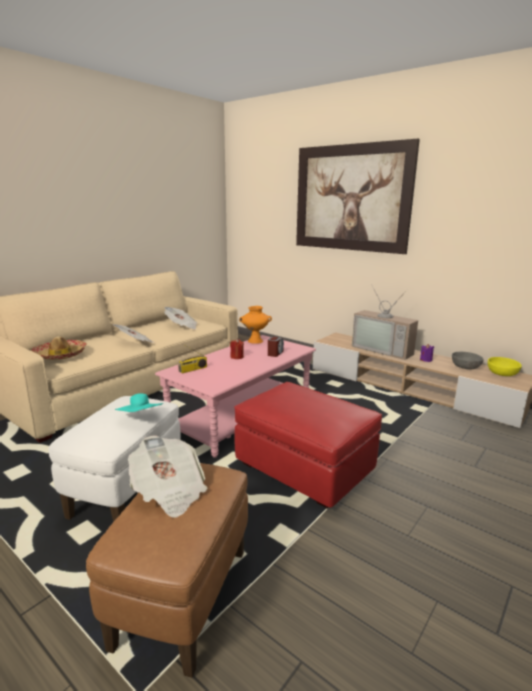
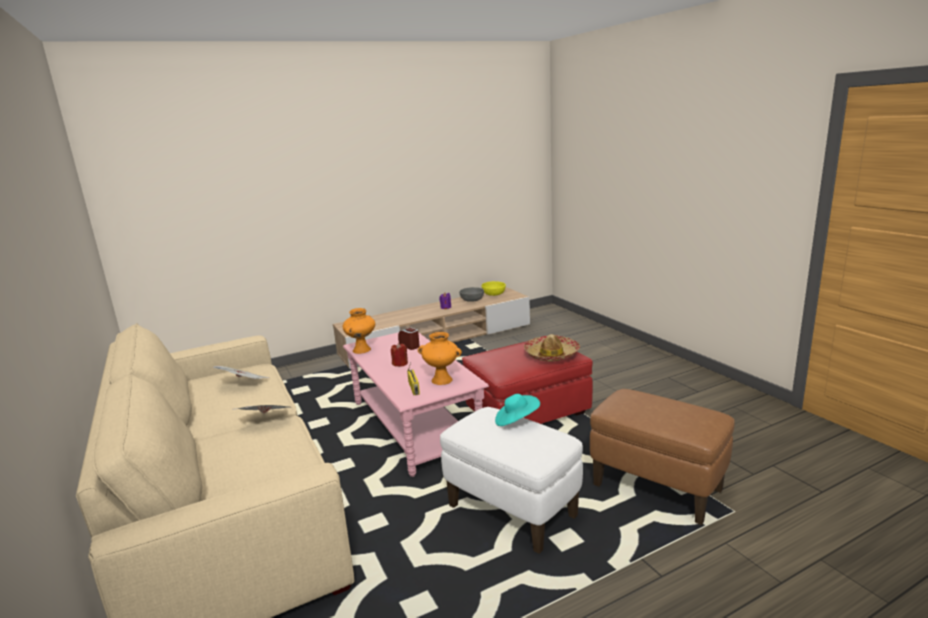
camera: 65 degrees left, 0 degrees up
hat [31,336,86,360] -> hat moved to [524,334,580,362]
newspaper [128,435,208,517] -> none
picture [296,139,420,254] -> none
television [352,284,418,360] -> none
none -> orange vase [418,332,462,385]

